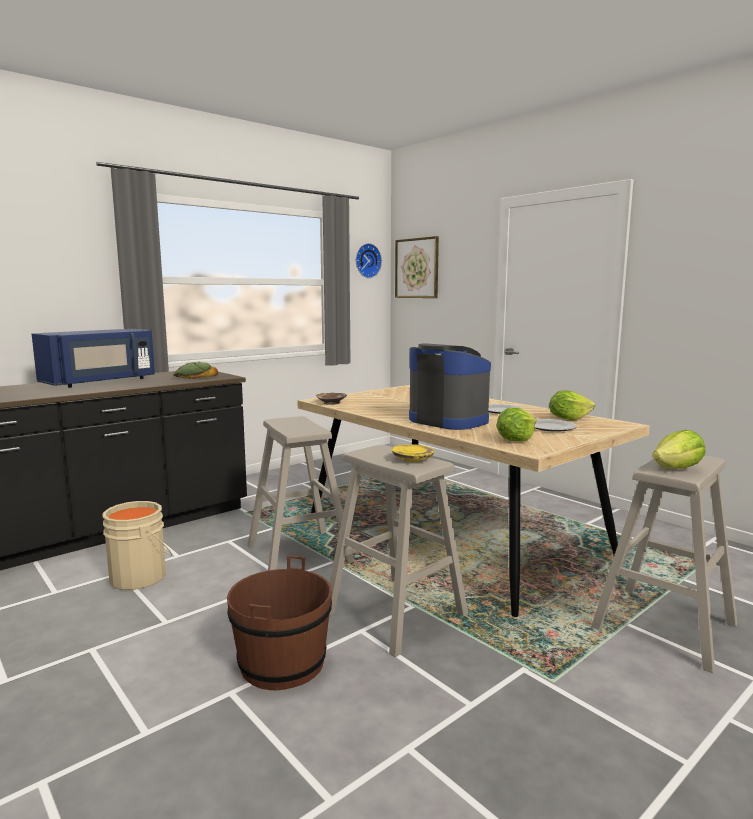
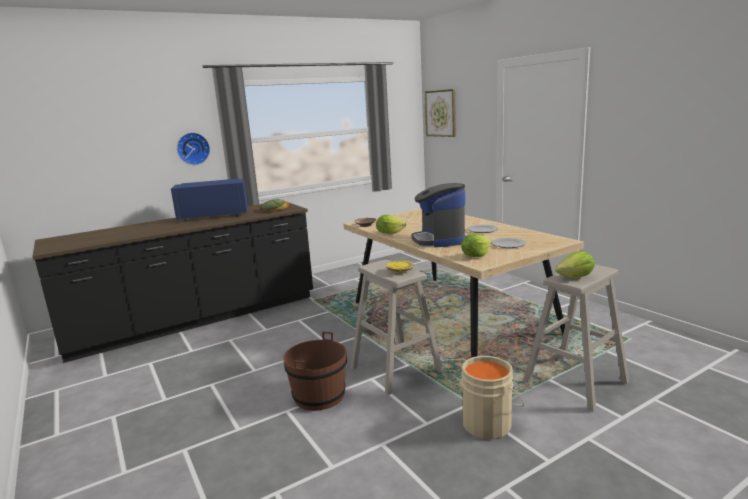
camera: 10 degrees right, 5 degrees up
blue microwave [32,329,155,388] -> blue microwave turned 150 degrees counterclockwise [171,179,248,221]
beige bucket [102,501,172,590] -> beige bucket moved to [461,356,524,439]
beige stool [248,416,354,571] -> none
wall clock [356,243,382,278] -> wall clock moved to [177,133,210,165]
coffee machine [409,343,491,430] -> coffee machine turned 150 degrees counterclockwise [411,183,465,247]
lettuce [549,390,595,420] -> lettuce moved to [376,215,406,234]

